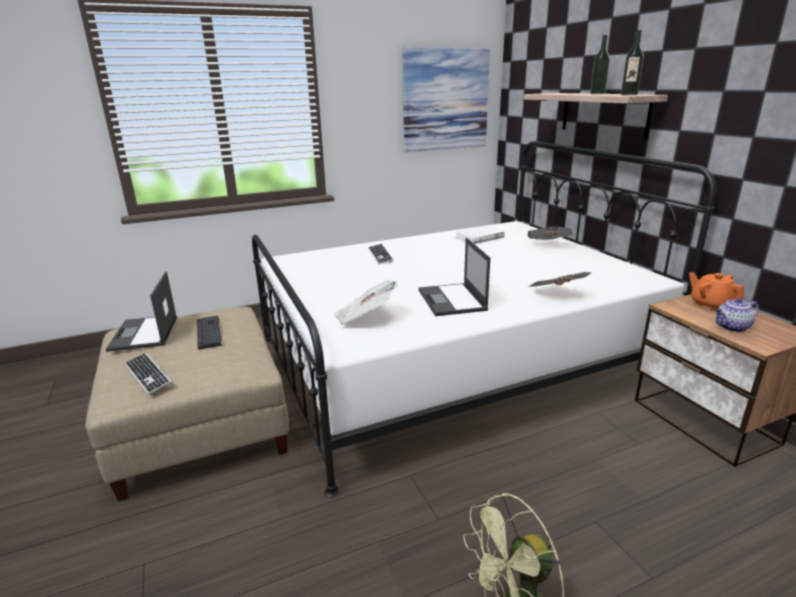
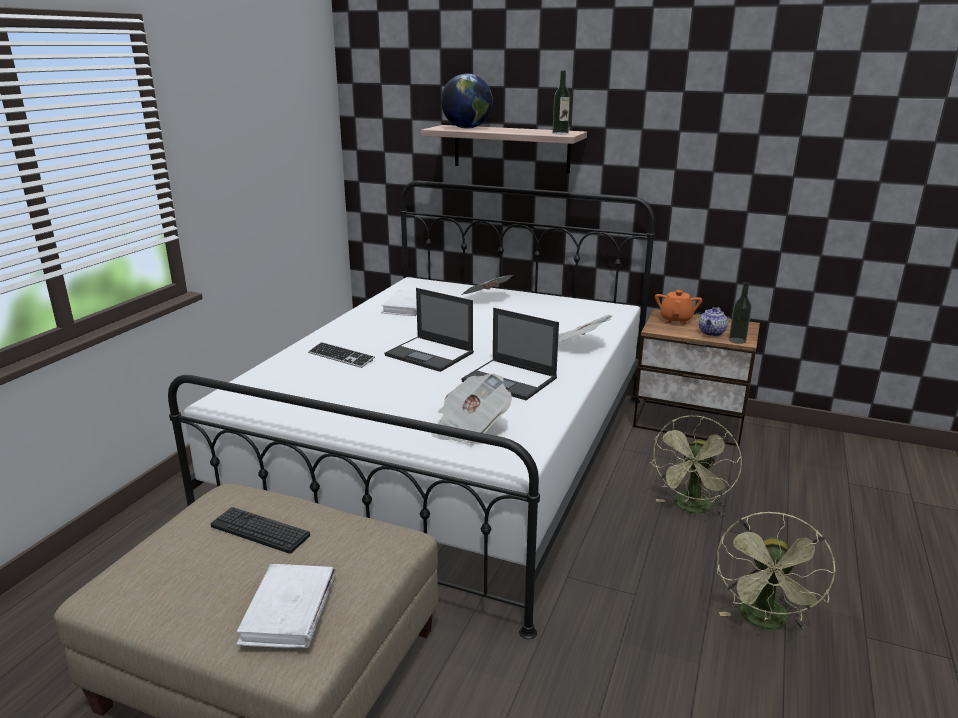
camera: 45 degrees left, 0 degrees up
laptop [106,271,177,352] -> laptop moved to [385,288,474,372]
keyboard [125,353,171,395] -> white book [236,564,336,648]
picture [403,48,490,152] -> none
bottle [590,35,610,94] -> bottle moved to [729,282,752,344]
orange teapot [689,272,744,312] -> orange teapot turned 90 degrees clockwise [655,289,702,324]
none -> globe [441,74,493,129]
none -> green fan [650,415,742,516]

